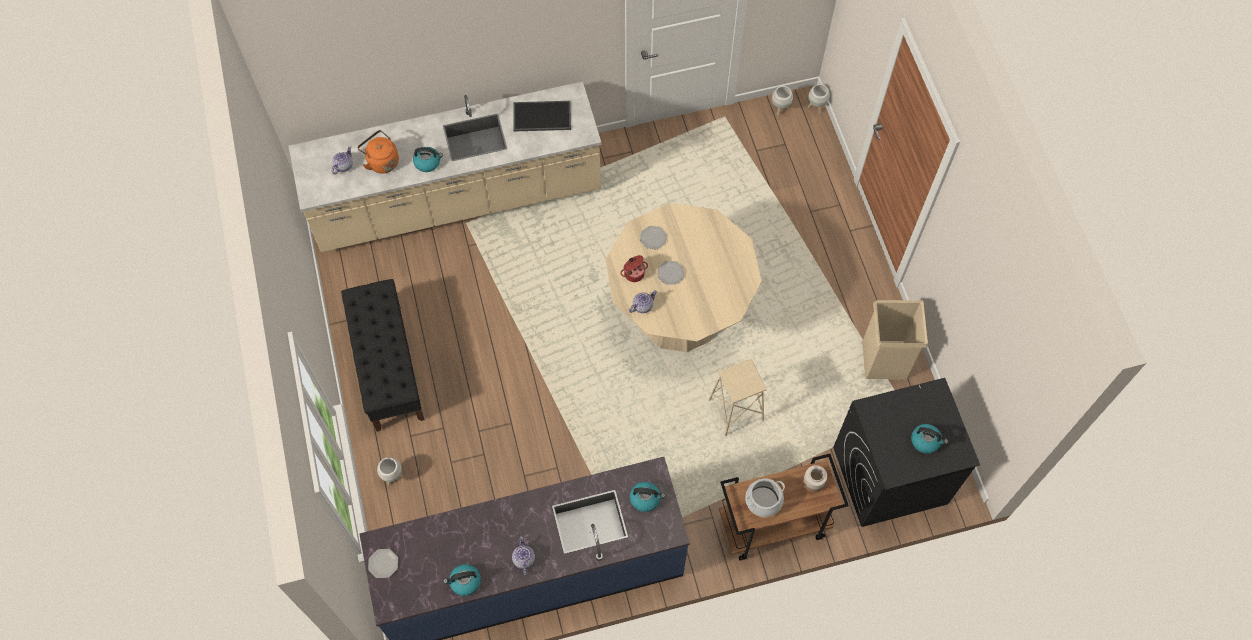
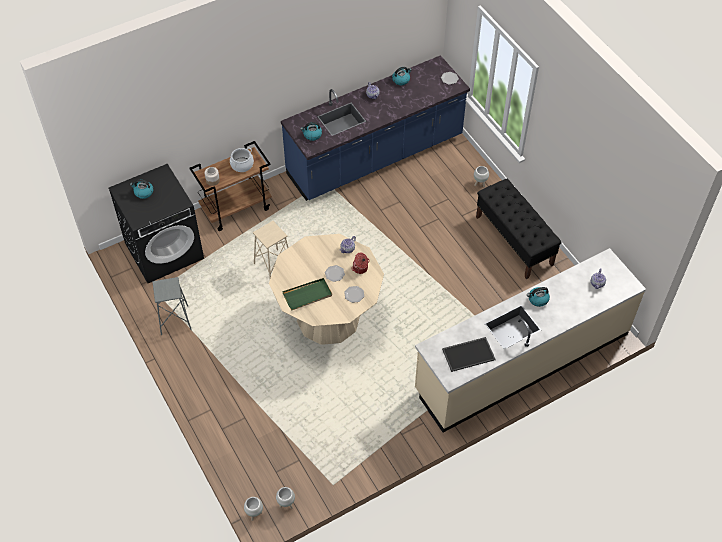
camera: 165 degrees right, 10 degrees down
orange kettle [358,130,399,173] -> none
beige trash can [862,300,928,379] -> grey stool [153,277,192,335]
none -> green tray [282,278,332,310]

